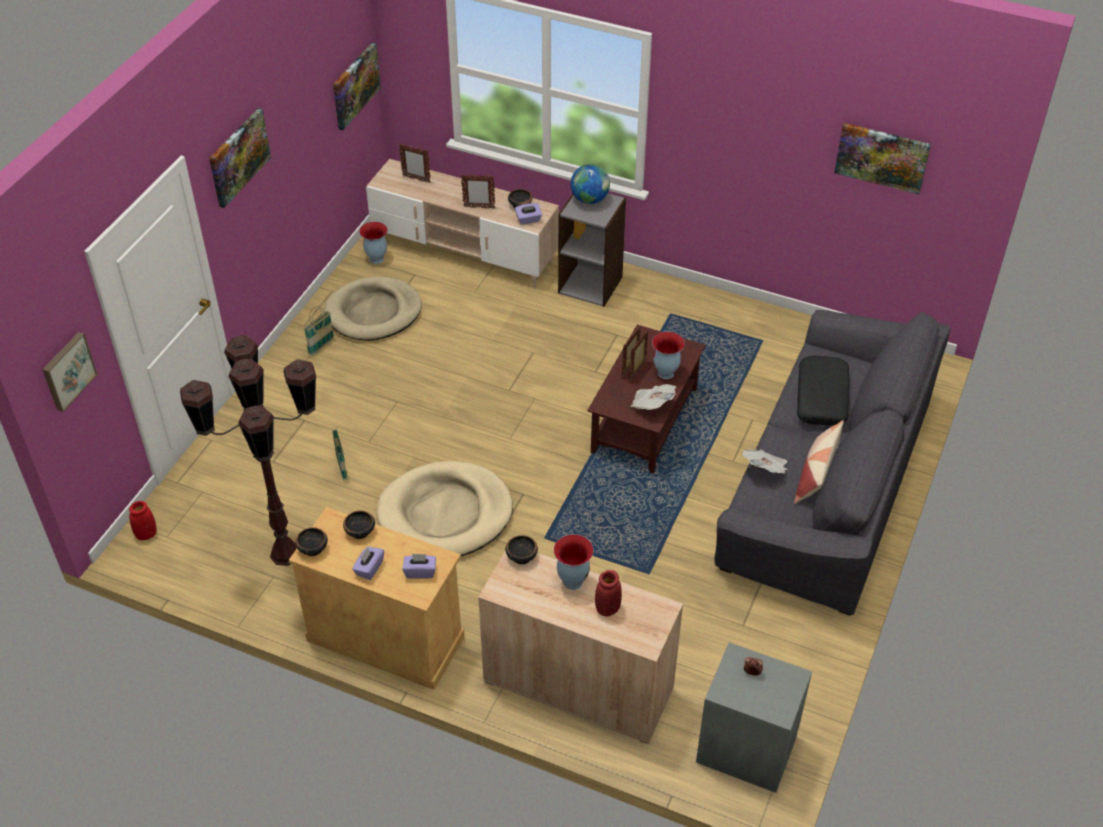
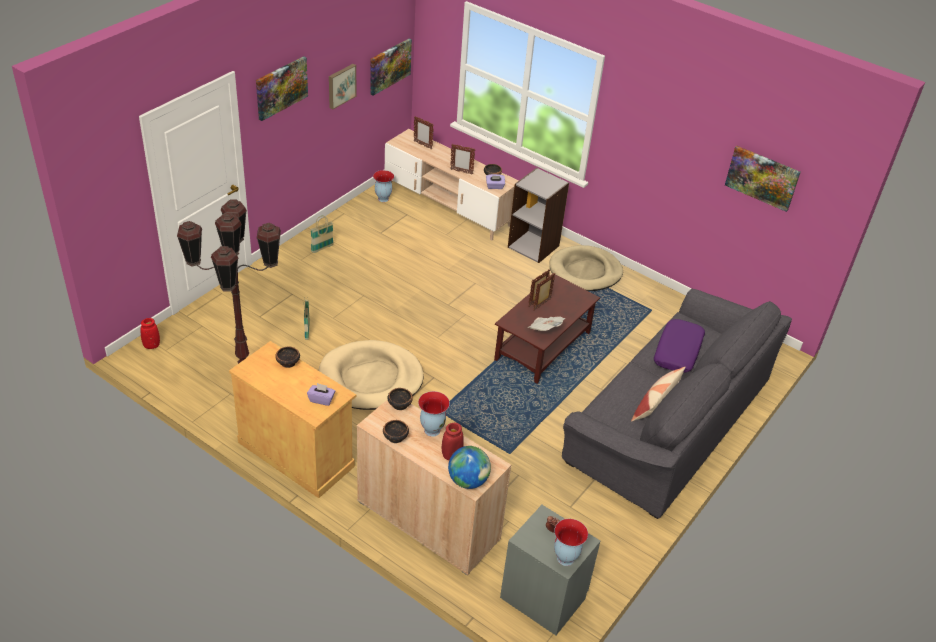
camera: 10 degrees right, 5 degrees down
picture [42,332,98,412] -> picture moved to [329,64,356,110]
bowl [295,527,328,556] -> bowl moved to [383,420,409,443]
beige dog bed [324,276,422,341] -> beige dog bed moved to [549,245,623,291]
purple tissue box [352,546,384,580] -> none
globe [571,164,610,204] -> globe moved to [448,446,491,489]
vase [652,331,685,379] -> vase moved to [554,519,588,566]
newspaper [742,449,787,474] -> none
black pillow [797,356,849,425] -> purple pillow [654,319,705,372]

